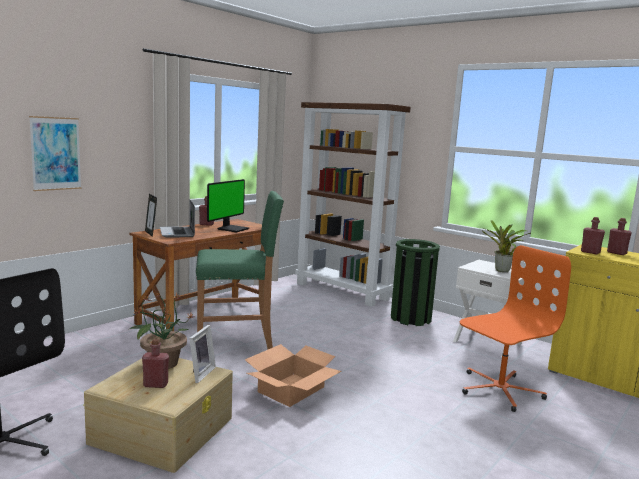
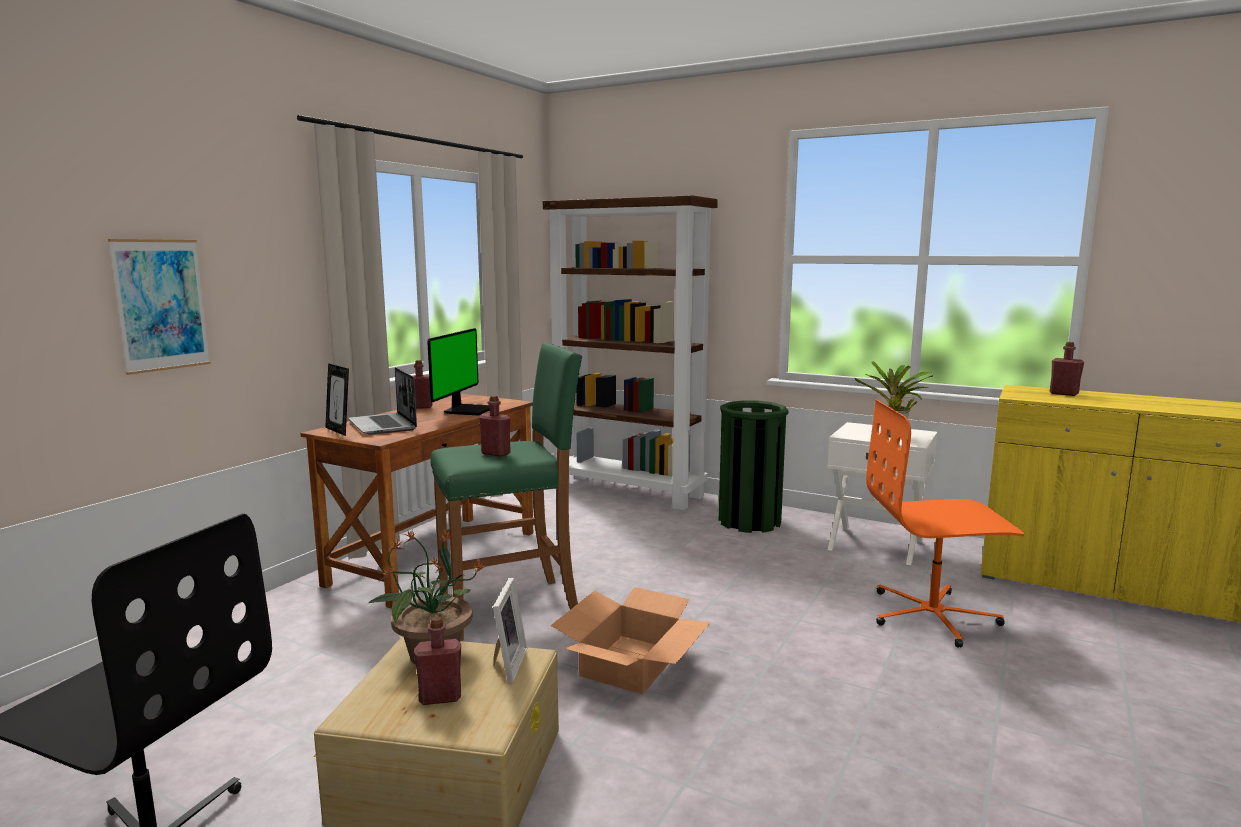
camera: 10 degrees left, 0 degrees up
orange office chair [460,245,571,412] -> orange office chair turned 135 degrees counterclockwise [866,400,1024,648]
red bottle [581,217,605,255] -> red bottle moved to [479,396,511,457]

